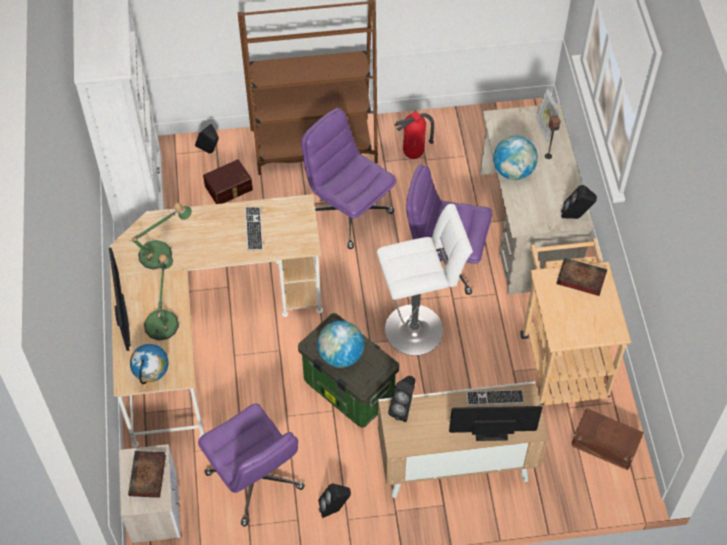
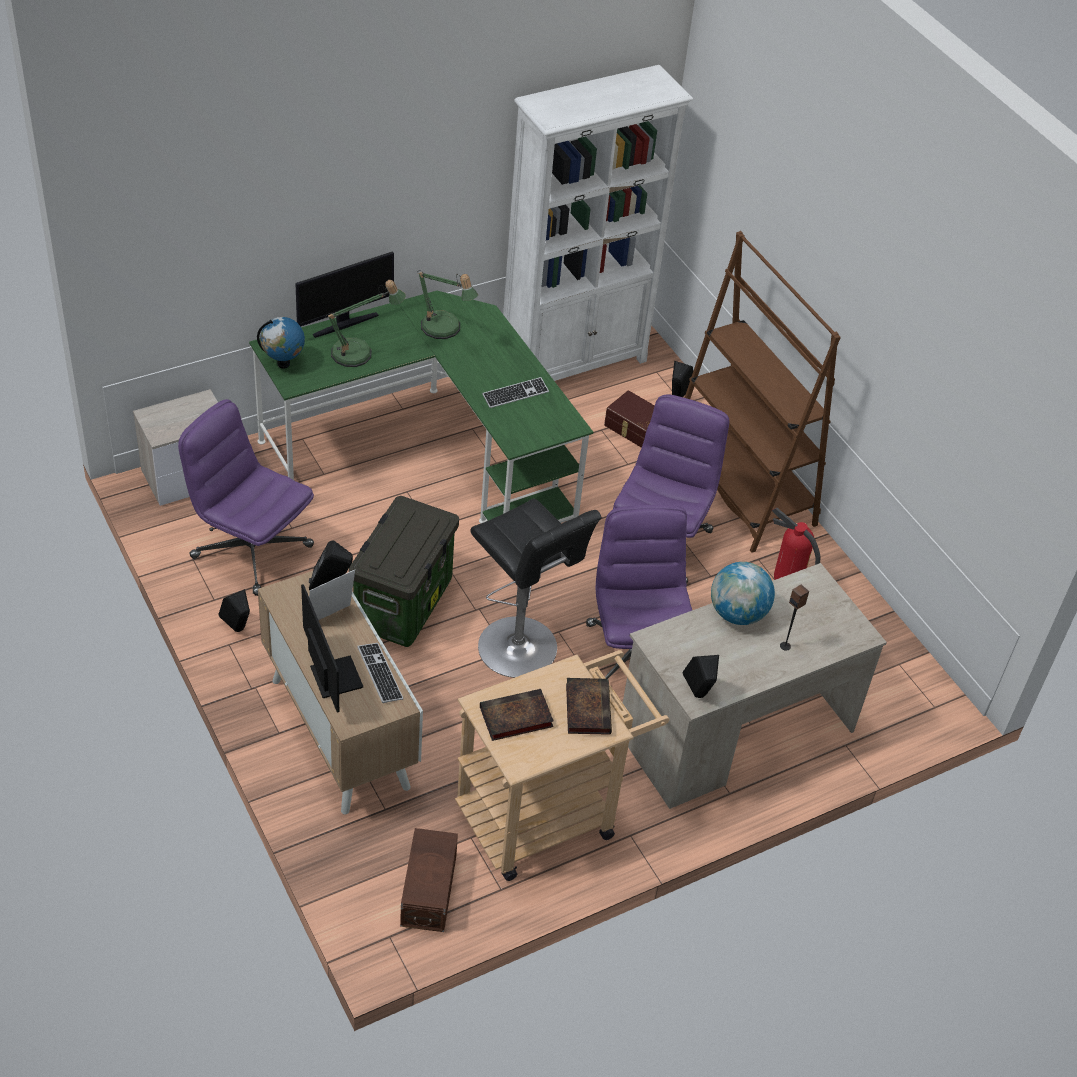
camera: 65 degrees right, 10 degrees down
beige desk [110,194,323,447] -> green desk [249,291,593,523]
book [128,451,166,498] -> book moved to [480,689,554,741]
purple office chair [198,403,305,526] -> purple office chair turned 90 degrees clockwise [178,399,314,596]
globe [317,321,364,368] -> none
white stool [377,204,473,356] -> black stool [470,499,602,678]
picture frame [536,87,559,142] -> picture frame moved to [309,570,355,620]

